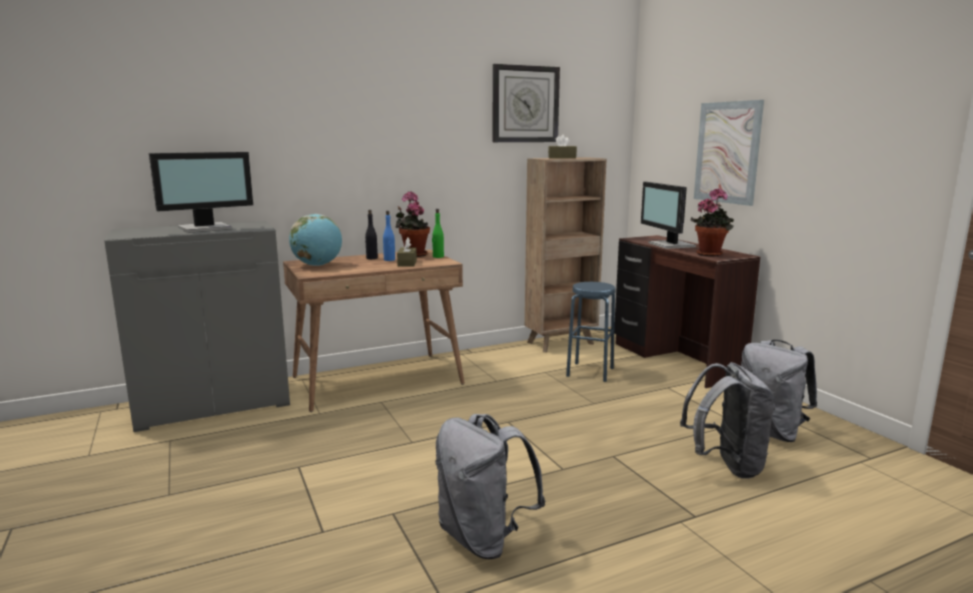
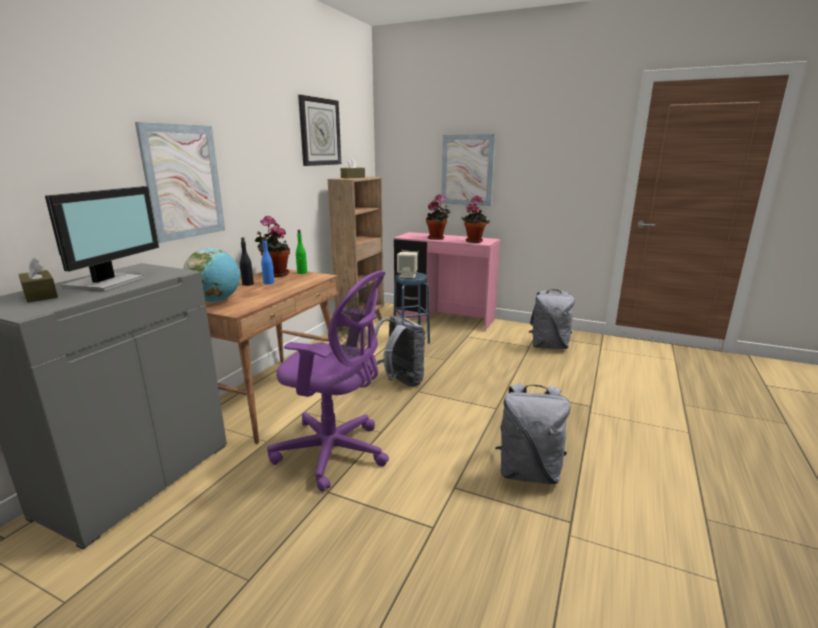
camera: 40 degrees left, 5 degrees up
brown tissue box [397,238,417,267] -> brown tissue box moved to [18,257,58,303]
brown desk [614,235,760,389] -> pink desk [394,232,500,331]
monitor [641,182,696,249] -> potted plant [426,194,450,240]
grey backpack [680,362,775,479] -> grey backpack moved to [374,316,425,387]
none -> picture [135,122,225,243]
none -> purple office chair [267,271,389,492]
none -> beige speaker [397,252,418,278]

